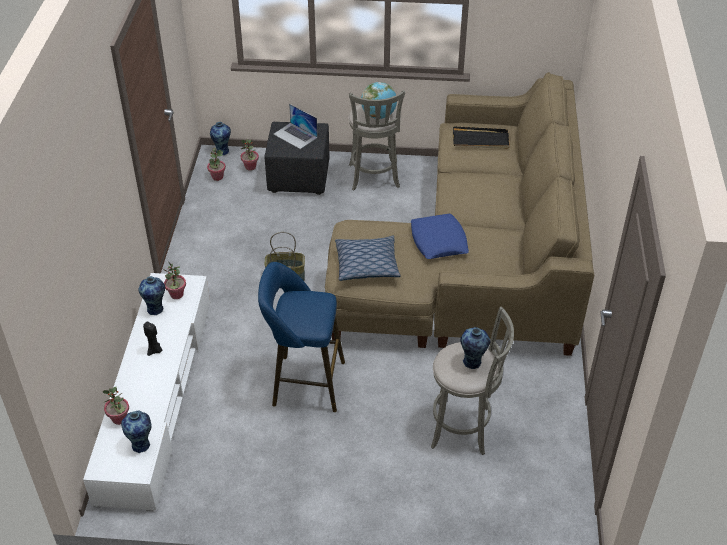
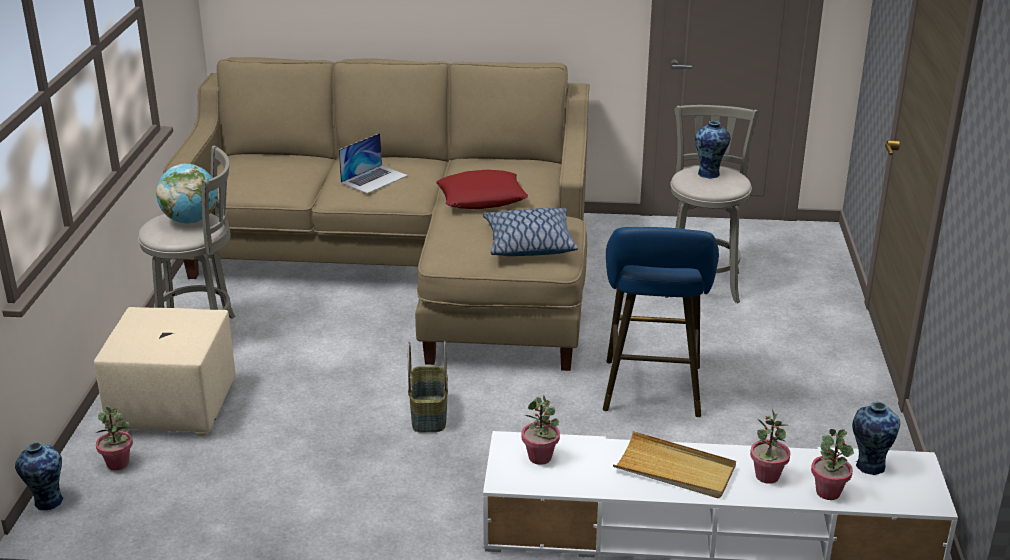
camera: 90 degrees left, 15 degrees down
vase [138,276,165,315] -> none
black candle [143,322,162,356] -> beige tray [613,431,736,498]
potted plant [207,148,226,181] -> potted plant moved to [750,409,791,484]
black ottoman [264,122,329,195] -> beige ottoman [94,307,235,436]
laptop [273,104,318,149] -> laptop moved to [339,133,408,194]
blue pillow [411,214,469,259] -> red pillow [436,170,528,209]
black tray [453,126,510,149] -> none

